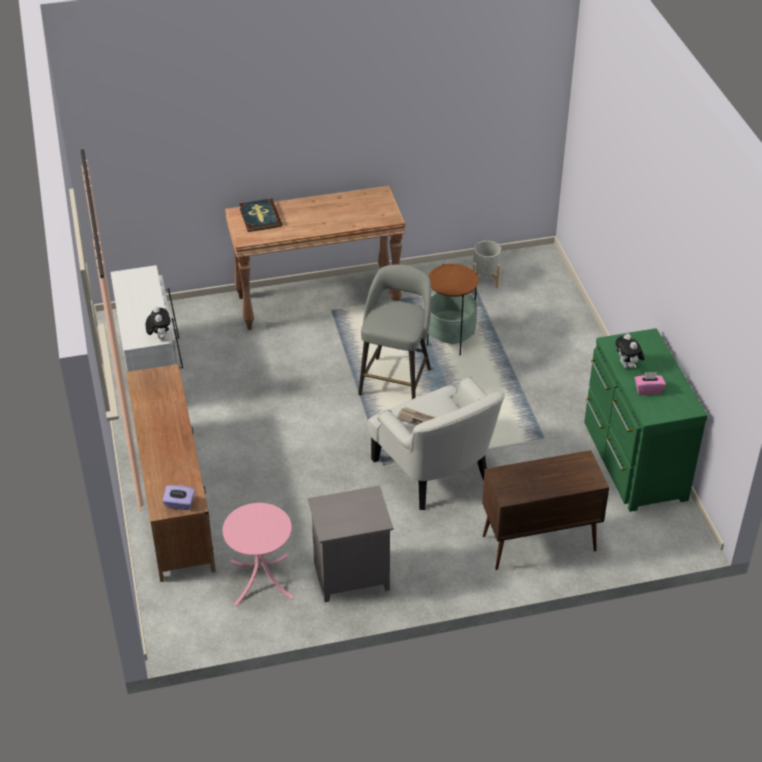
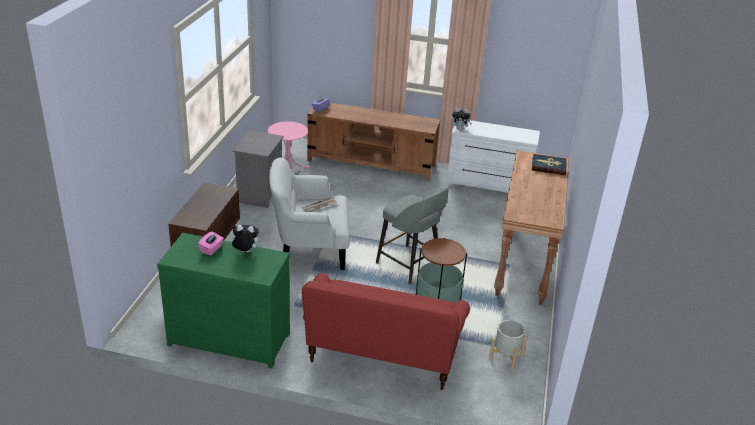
camera: 115 degrees right, 10 degrees down
none -> red sofa [302,273,470,390]

